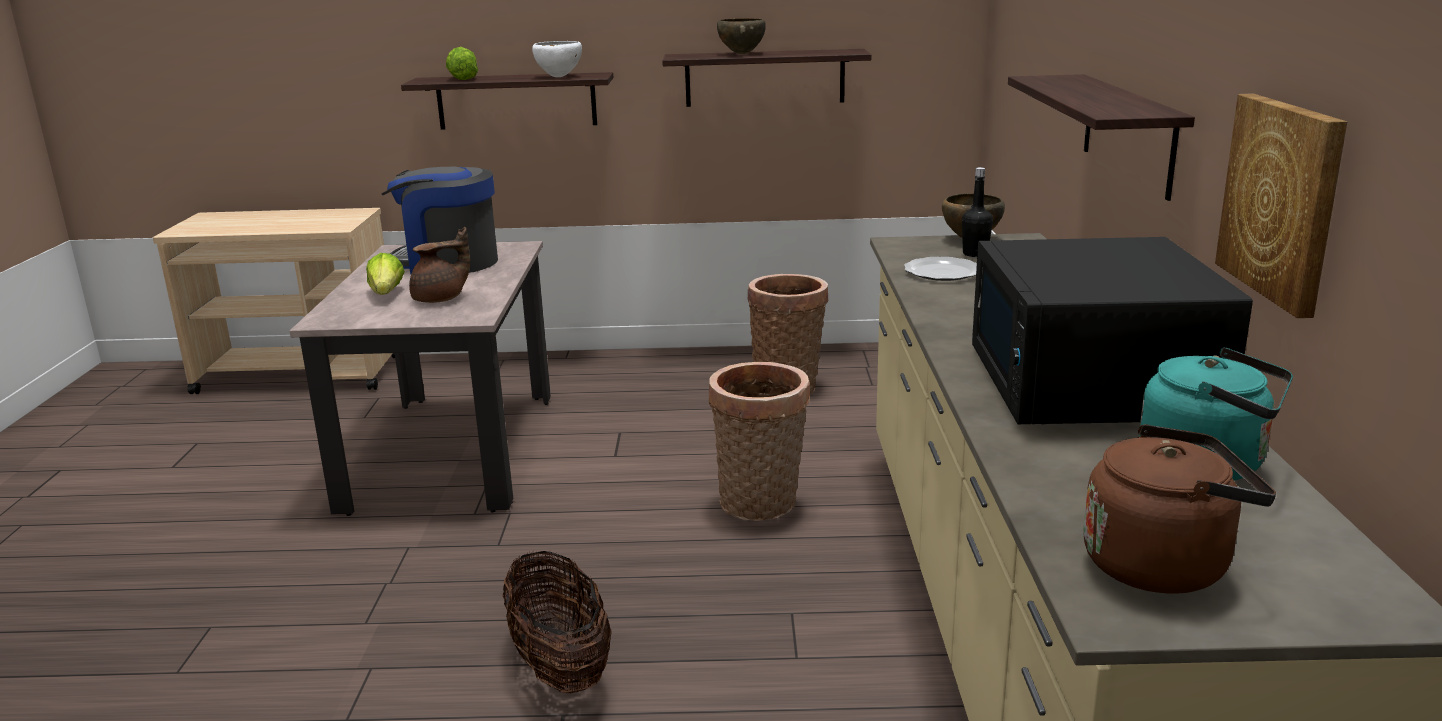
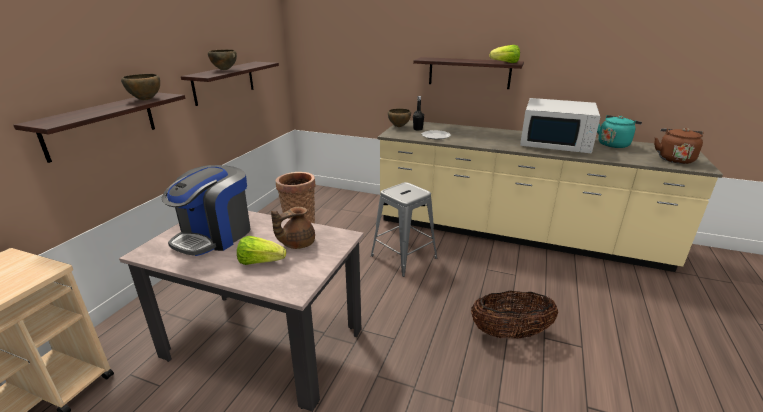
camera: 70 degrees left, 5 degrees up
brown teapot [409,227,470,303] -> brown teapot turned 120 degrees counterclockwise [271,207,315,249]
lettuce [446,47,478,80] -> lettuce moved to [489,45,520,63]
white bowl [532,41,582,77] -> brown bowl [121,74,160,100]
basket [709,362,810,521] -> grey stool [371,182,437,277]
black microwave [972,237,1253,424] -> white microwave [520,98,600,153]
picture [1215,93,1347,318] -> none

